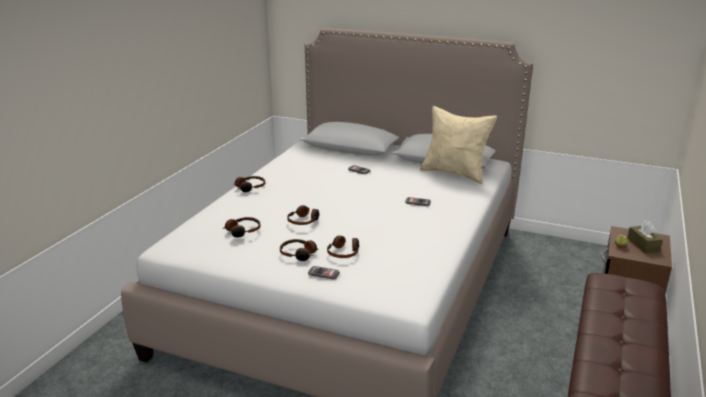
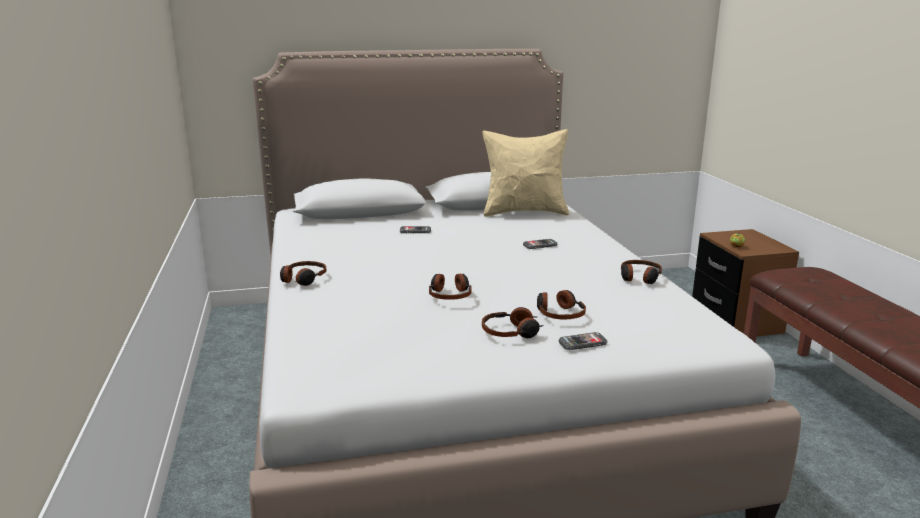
camera: 35 degrees left, 5 degrees down
headphones [224,217,261,238] -> headphones moved to [621,260,662,284]
brown tissue box [627,221,662,253] -> none

